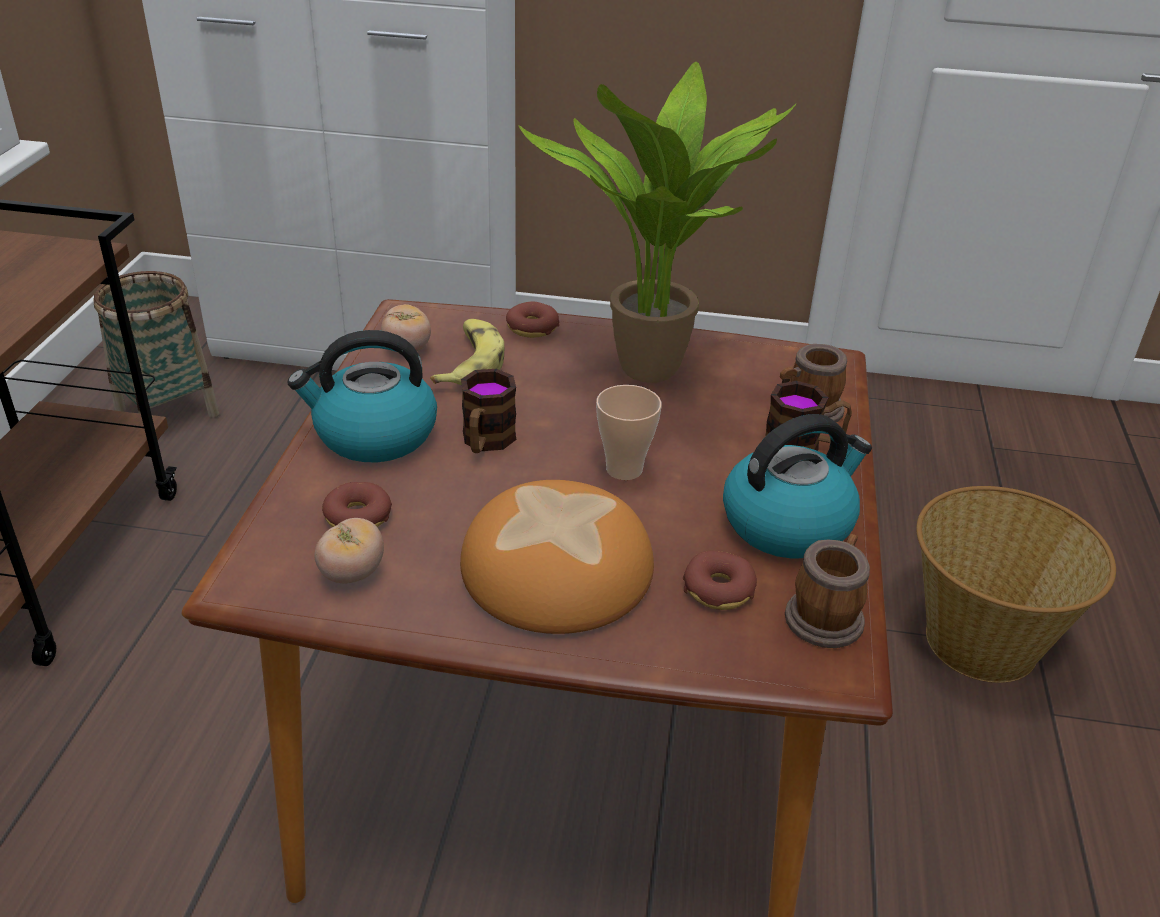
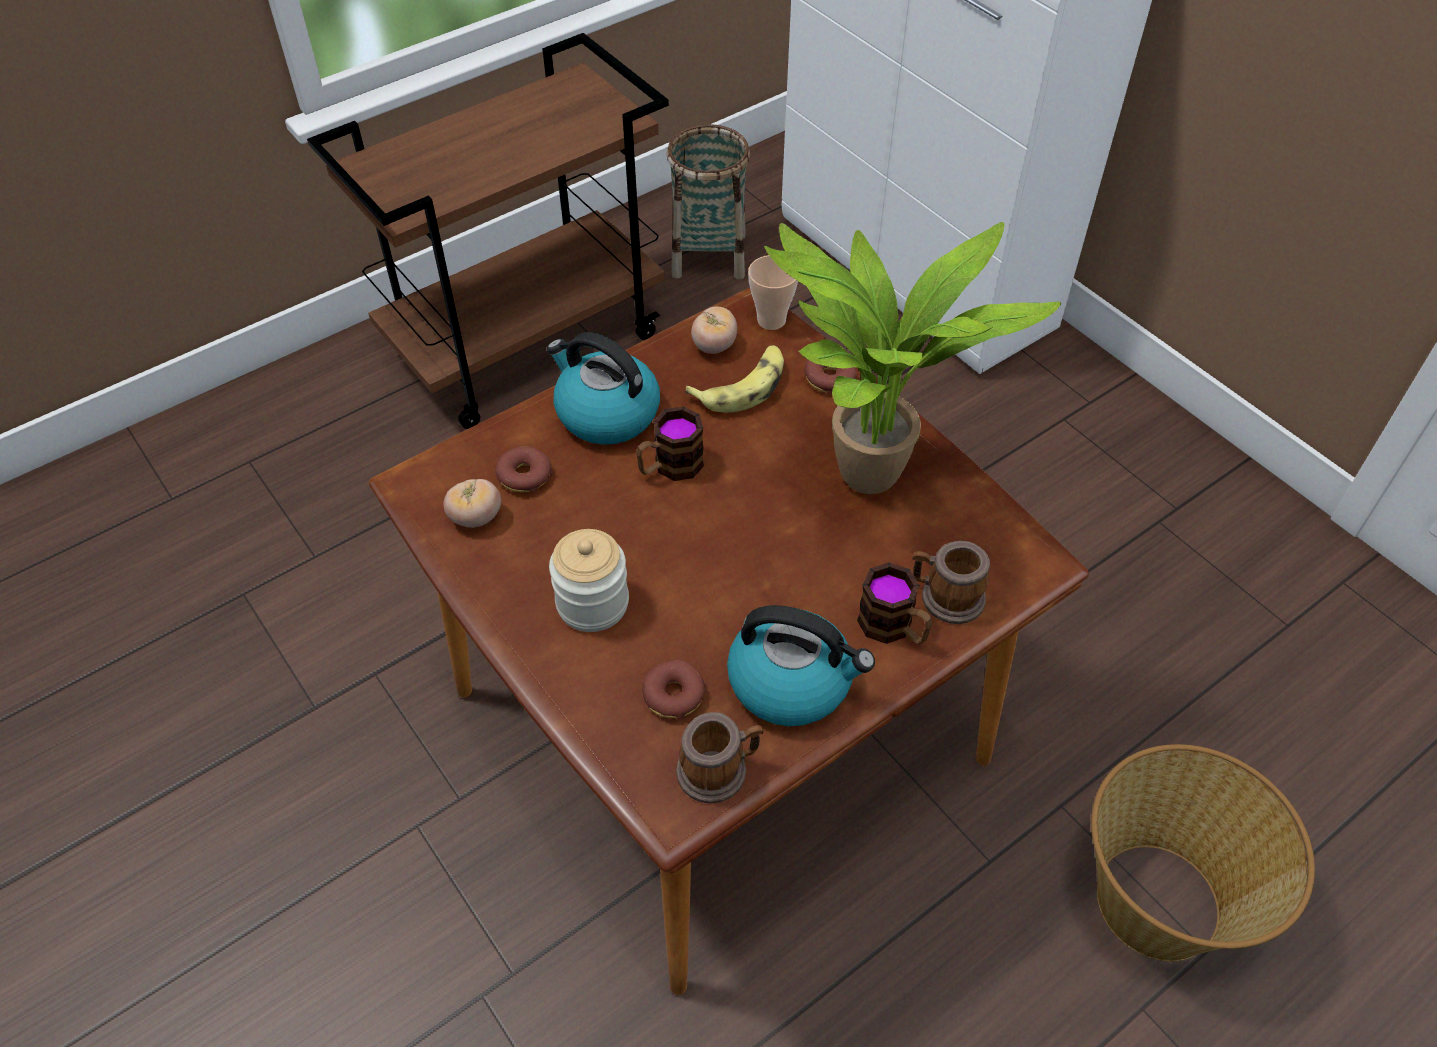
camera: 45 degrees right, 15 degrees up
bread [460,480,654,634] -> jar [549,529,629,632]
cup [596,385,662,480] -> cup moved to [748,255,798,330]

